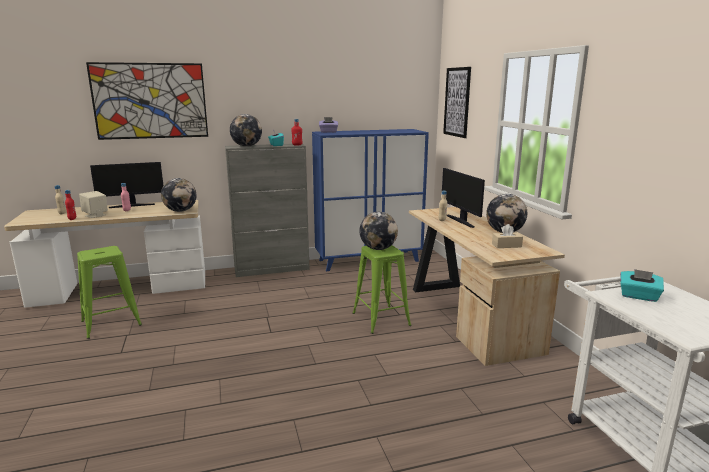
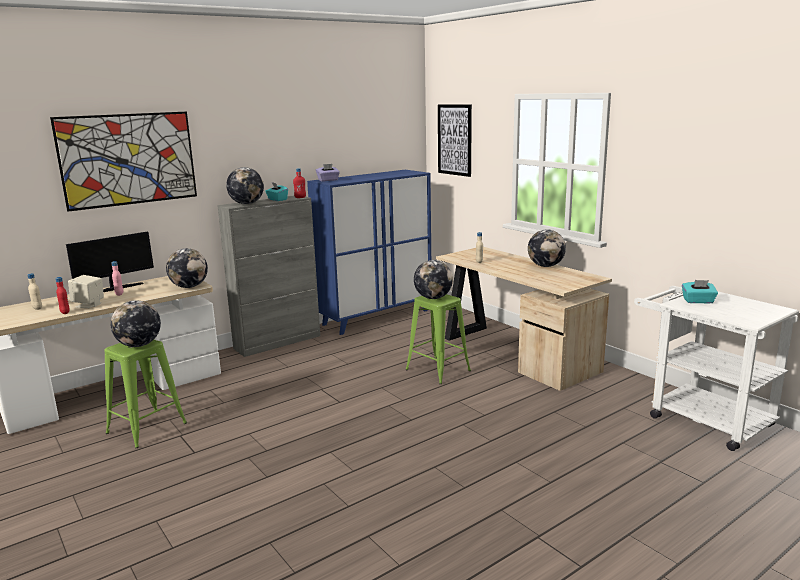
camera: 20 degrees left, 0 degrees up
monitor [441,168,485,228] -> none
beige tissue box [492,224,523,248] -> none
none -> globe [111,300,161,347]

